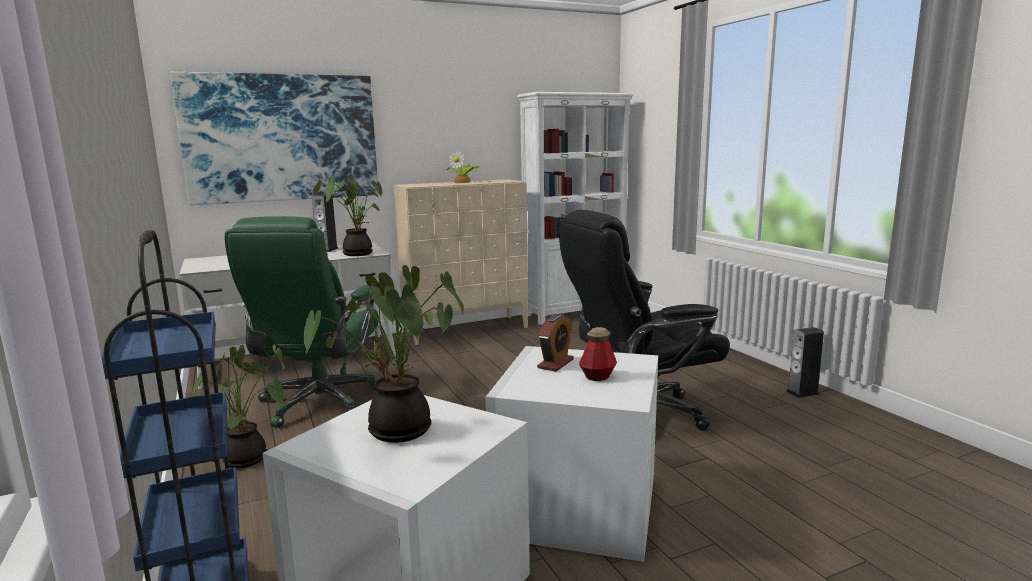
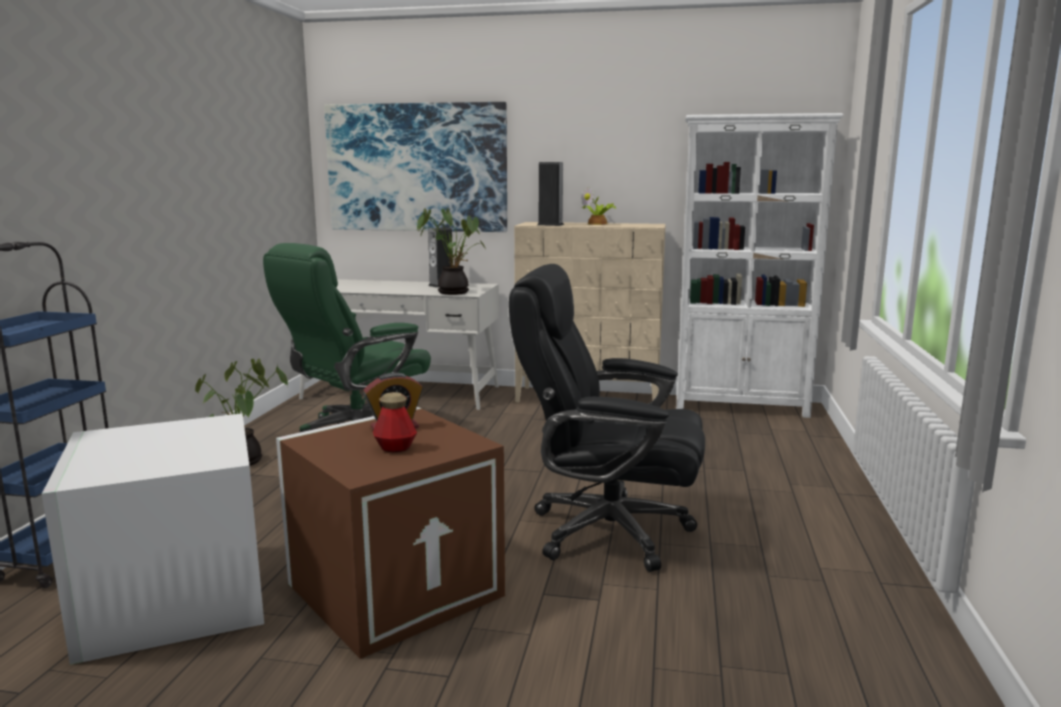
camera: 35 degrees right, 0 degrees up
potted plant [303,265,464,443] -> none
white storage box [486,346,658,562] -> brown storage box [276,407,505,659]
speaker [786,327,824,398] -> speaker moved to [537,162,564,226]

